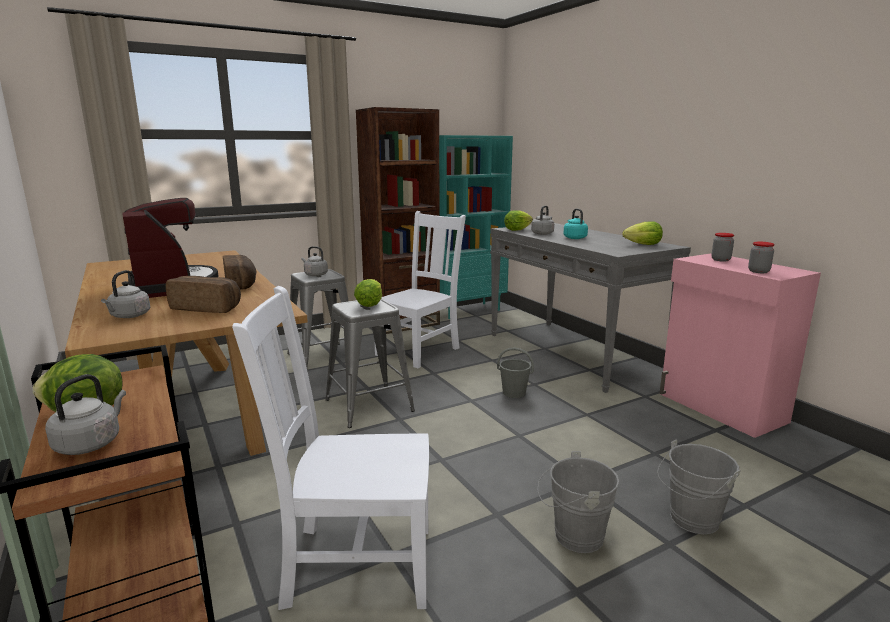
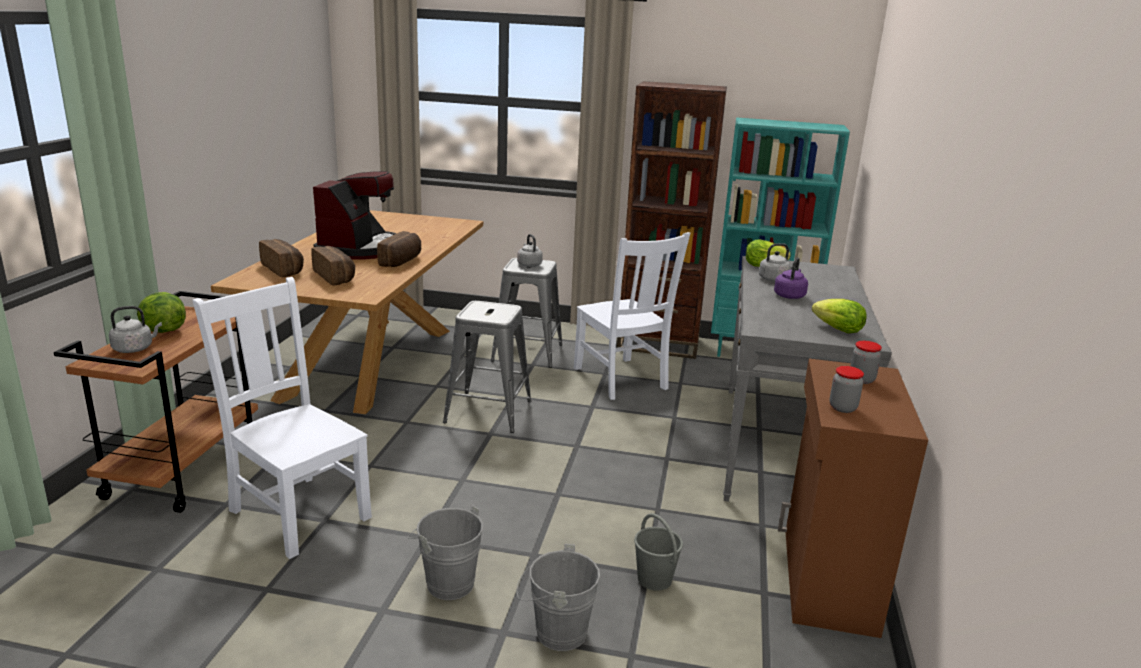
camera: 40 degrees right, 5 degrees up
grey kettle [101,270,150,318] -> bread [259,239,304,277]
lettuce [354,279,382,307] -> none
white chair [375,211,466,368] -> white chair turned 75 degrees clockwise [574,232,690,400]
grey bucket [497,348,534,398] -> grey bucket moved to [634,513,683,591]
turquoise kettle [564,209,588,239] -> purple kettle [774,257,808,299]
pink cabinet [659,253,821,438] -> brown cabinet [778,359,928,638]

